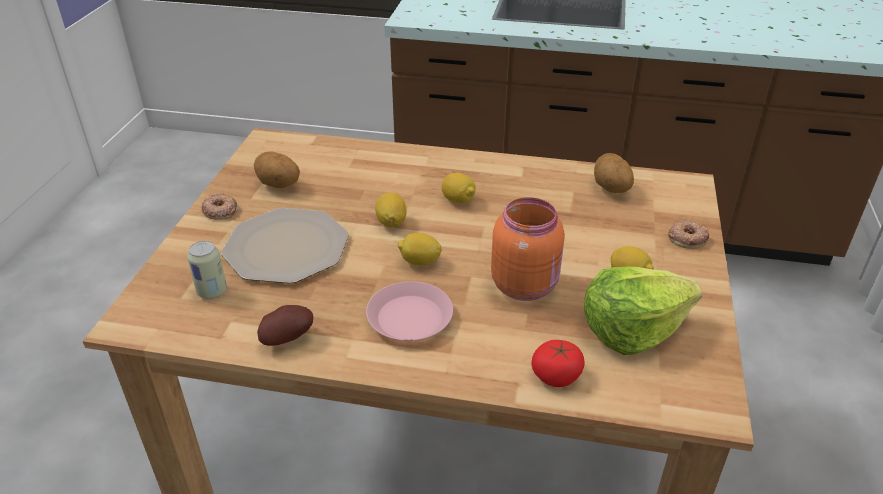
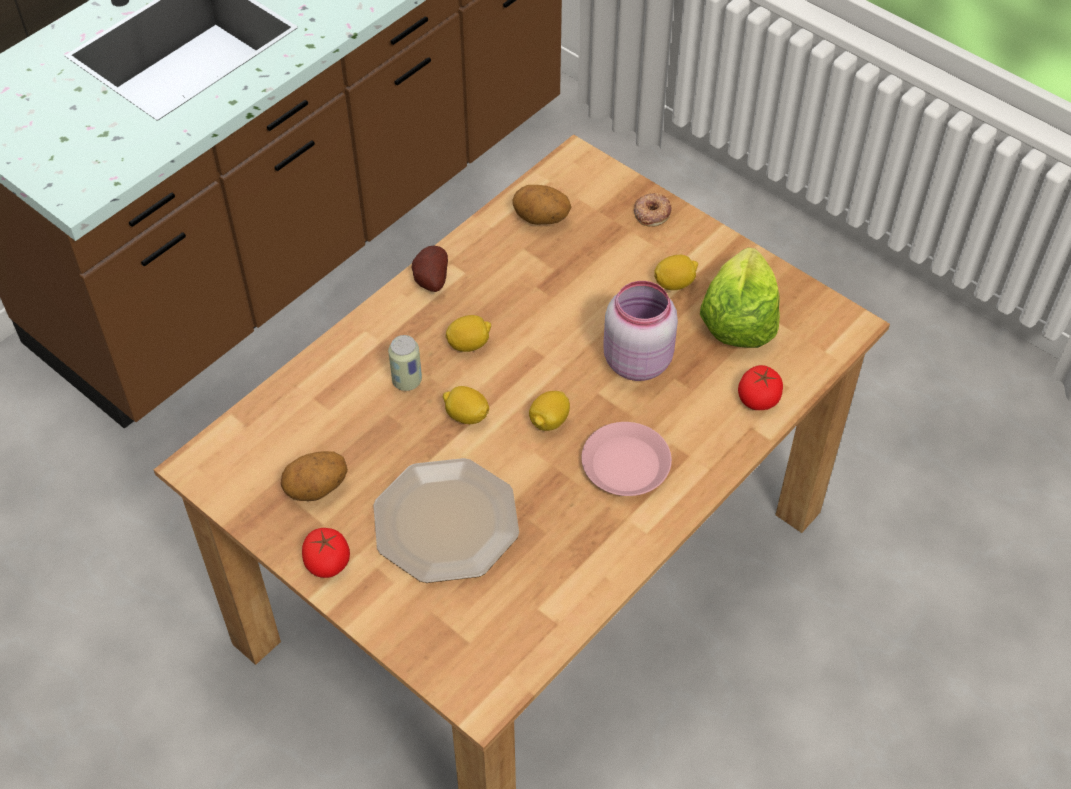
camera: 60 degrees left, 15 degrees up
can [187,241,227,299] -> can moved to [388,335,422,391]
donut [202,193,238,220] -> tomato [302,528,350,578]
potato [257,305,313,346] -> potato moved to [412,246,448,292]
orange jar [491,197,565,301] -> pink jar [603,281,678,381]

